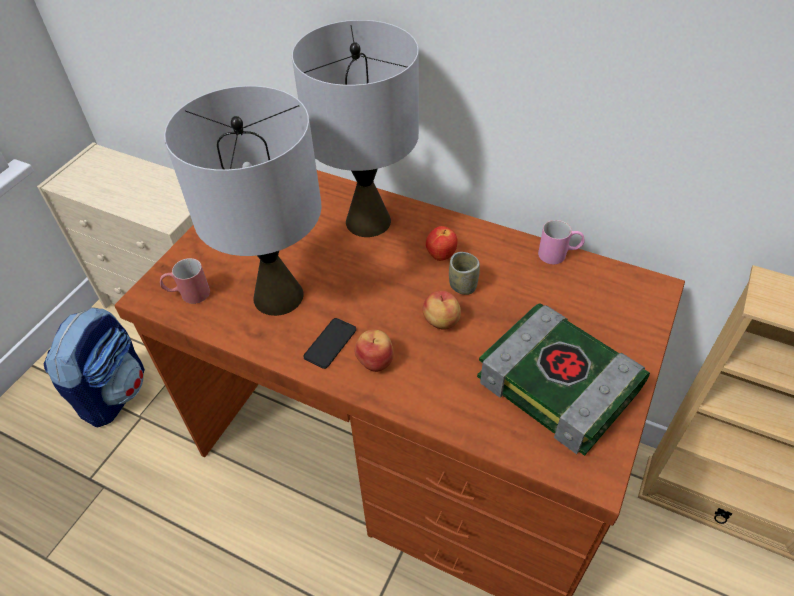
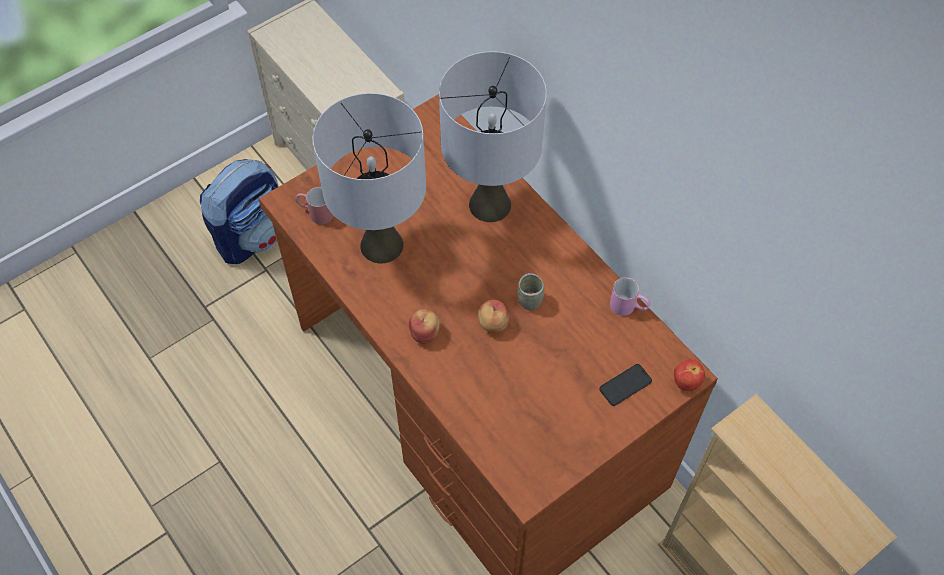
camera: 25 degrees right, 10 degrees up
phone [303,318,356,369] -> phone moved to [599,364,652,406]
apple [426,226,458,261] -> apple moved to [674,359,705,391]
book [477,303,650,456] -> none

